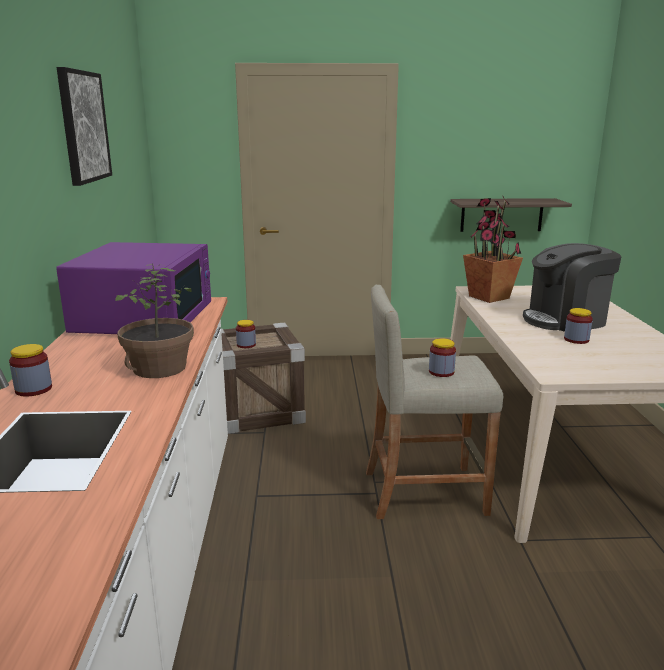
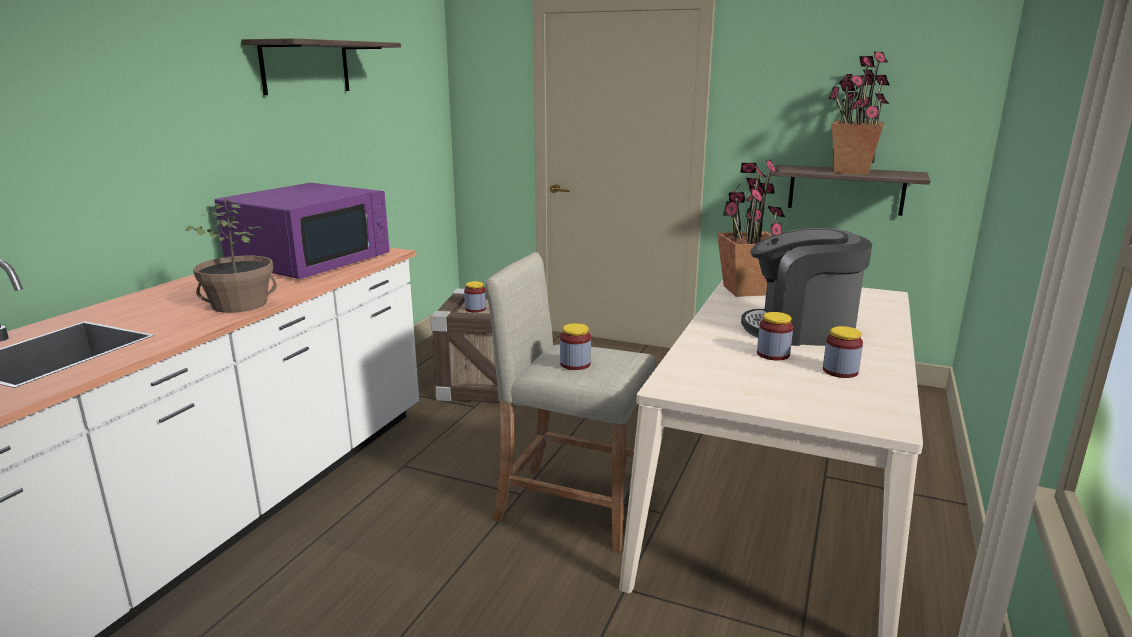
camera: 25 degrees right, 0 degrees up
jar [9,344,52,396] -> jar moved to [823,326,863,378]
picture [56,67,112,186] -> shelf [241,38,401,95]
none -> potted plant [829,52,889,175]

